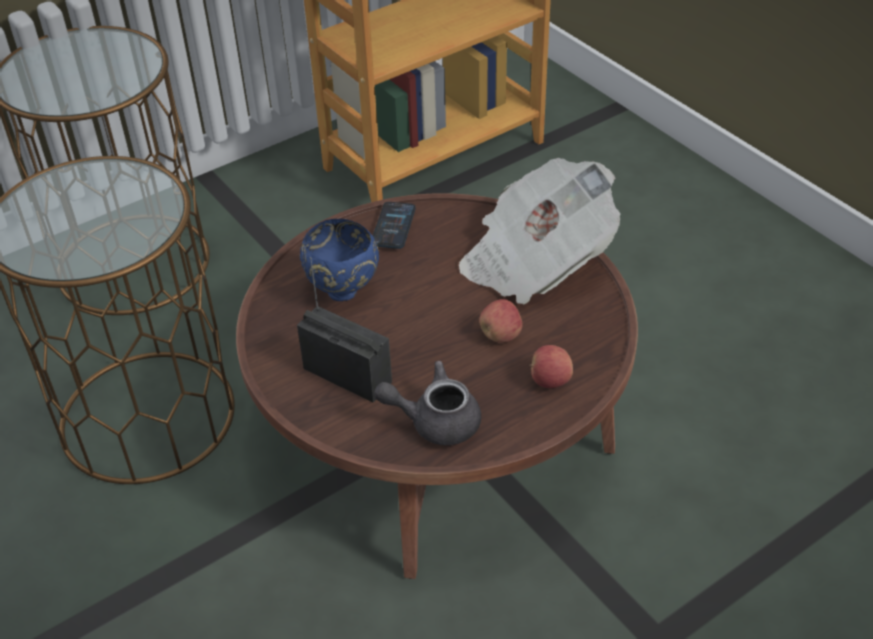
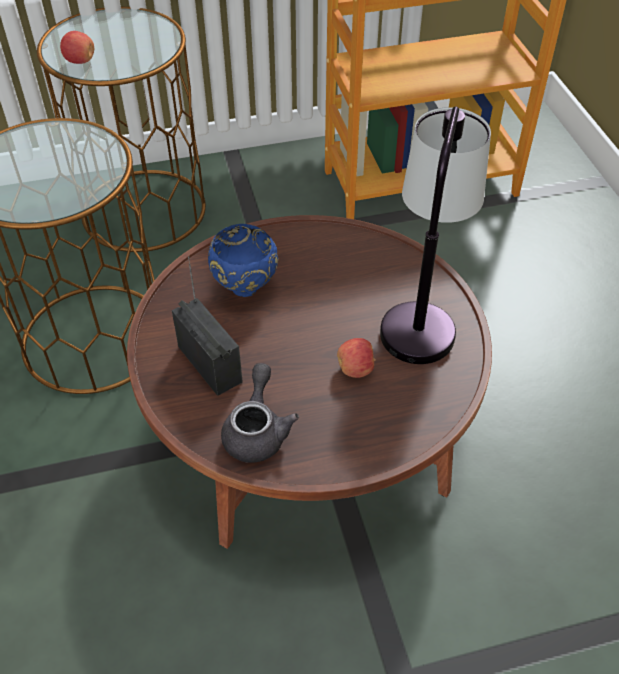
camera: 20 degrees right, 5 degrees up
phone [373,202,415,249] -> none
grey teapot [374,361,481,445] -> grey teapot turned 75 degrees clockwise [221,363,299,463]
newspaper [459,158,620,305] -> table lamp [380,107,491,364]
apple [529,345,573,388] -> apple moved to [60,31,94,64]

